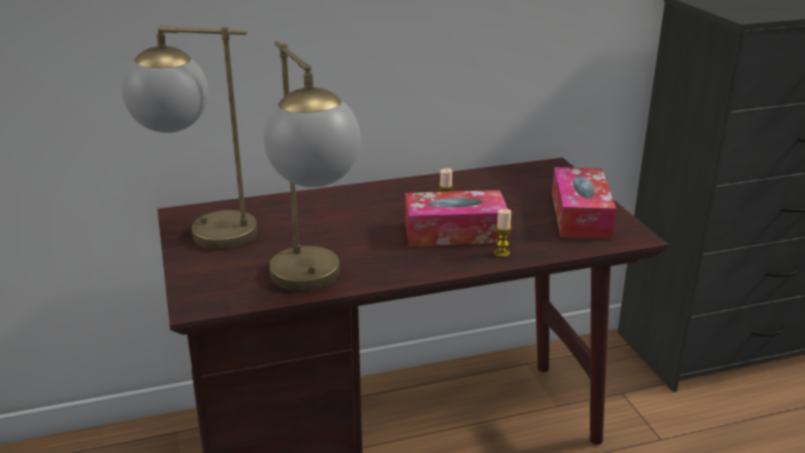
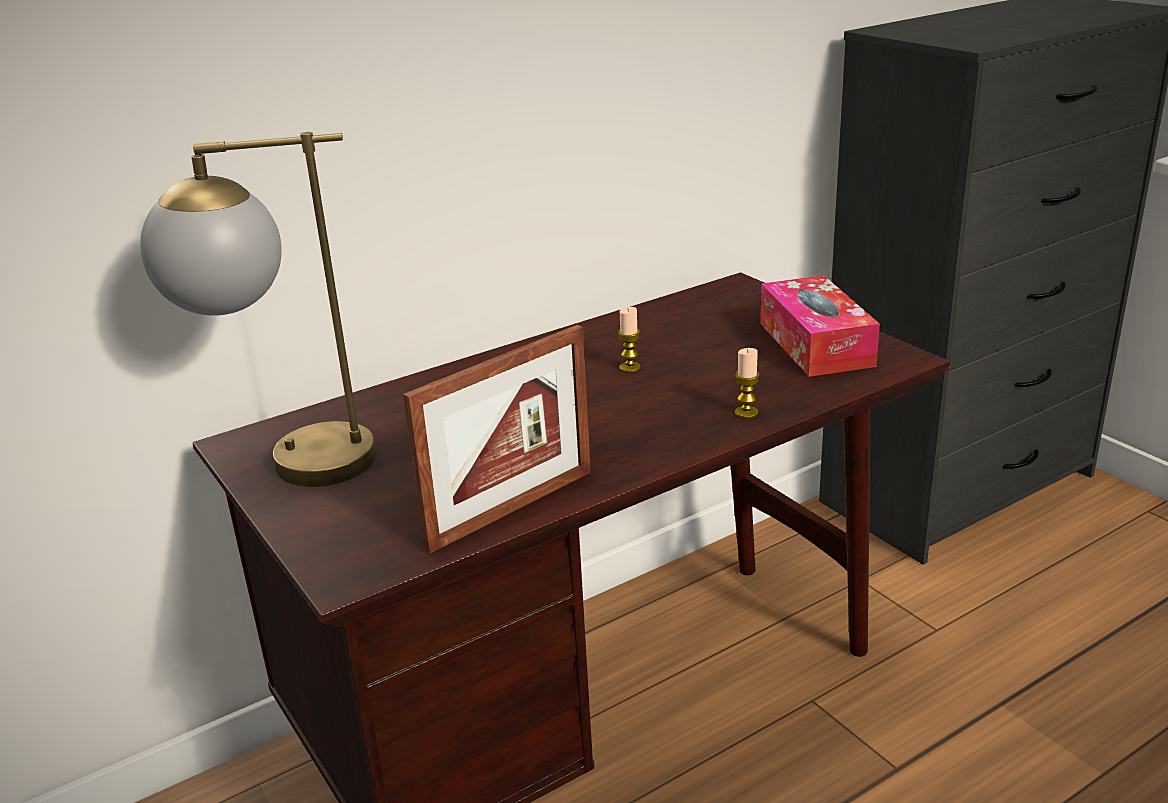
camera: 15 degrees left, 0 degrees up
table lamp [264,41,361,291] -> picture frame [403,325,591,553]
tissue box [405,190,508,246] -> none

